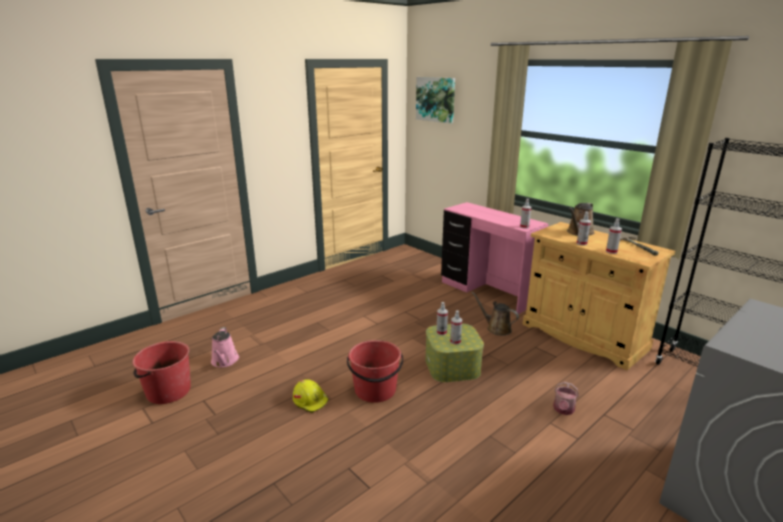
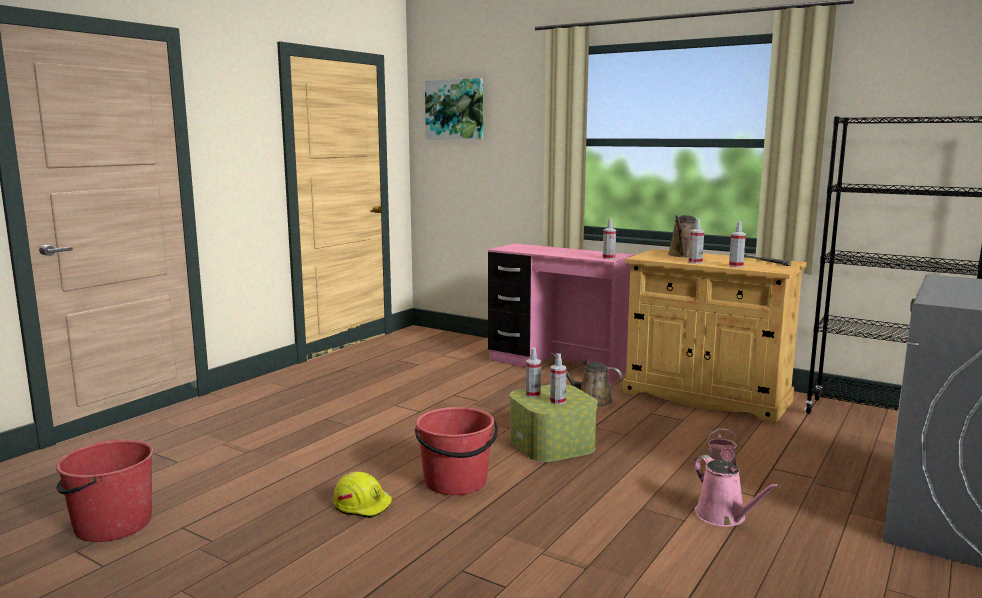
camera: 15 degrees left, 10 degrees down
pink watering can [211,327,239,367] -> pink watering can moved to [694,455,780,527]

